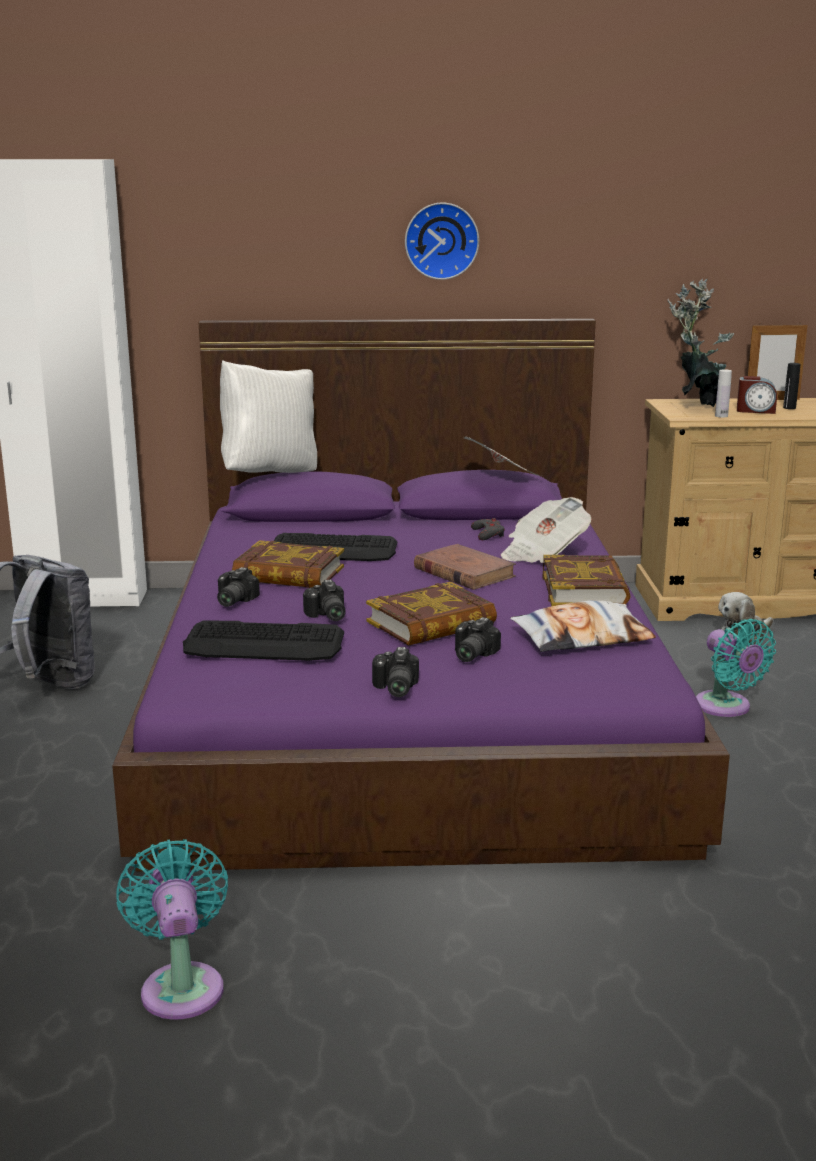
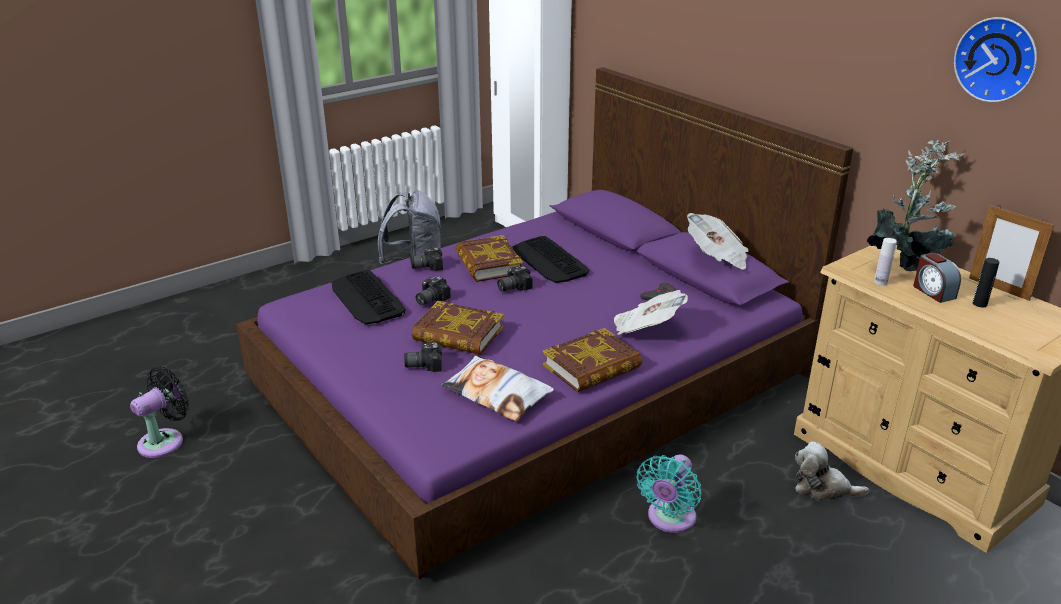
camera: 55 degrees right, 10 degrees up
turquoise fan [116,839,228,1020] -> black fan [130,367,189,458]
white pillow [220,360,317,473] -> none
camera [372,647,419,697] -> camera moved to [497,266,532,292]
wall clock [405,202,479,280] -> wall clock moved to [954,17,1037,102]
brown book [414,544,516,590] -> none

